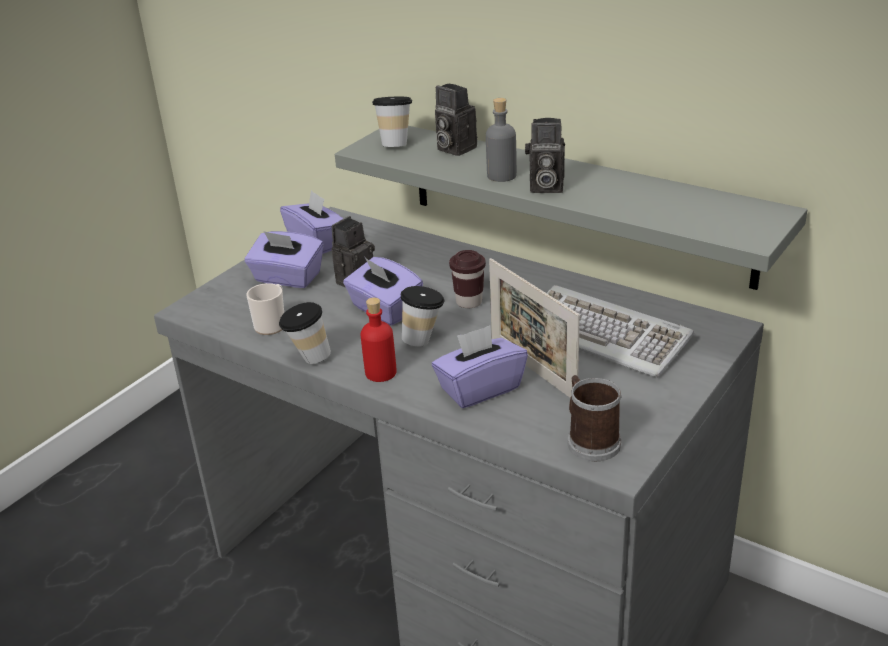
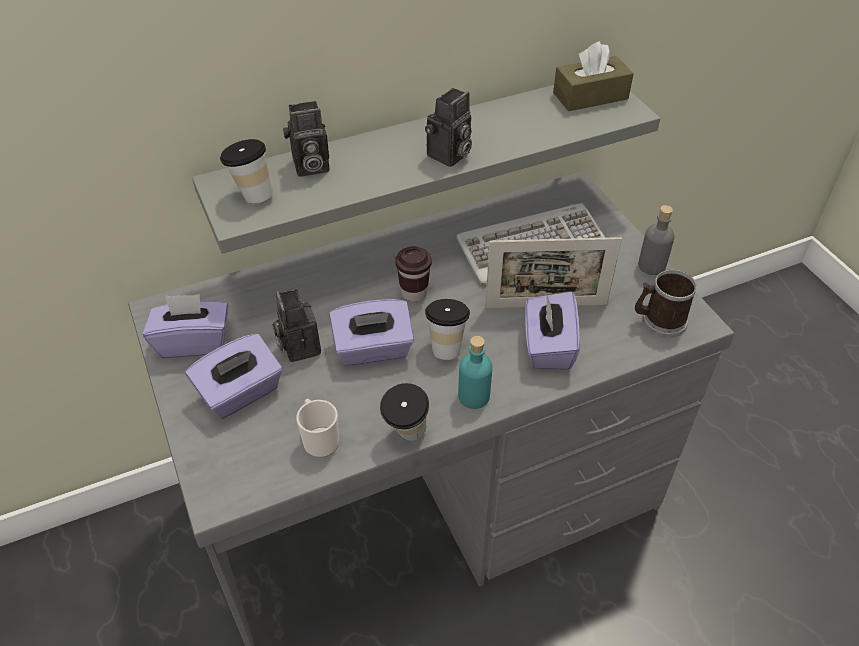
camera: 60 degrees left, 15 degrees up
red bottle [360,297,397,382] -> turquoise bottle [458,336,492,409]
grey bottle [486,98,517,182] -> grey bottle moved to [638,205,675,275]
none -> brown tissue box [553,41,634,111]

